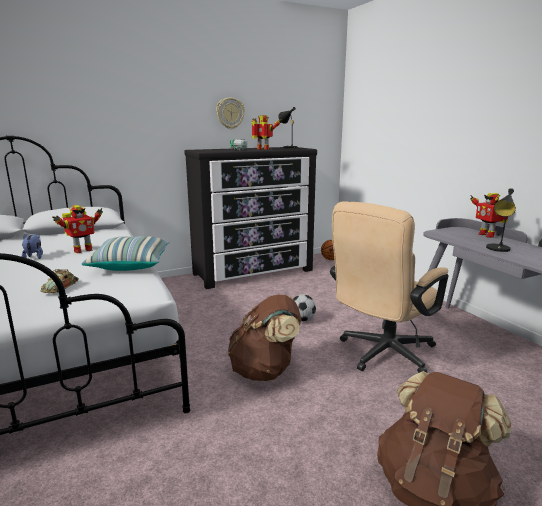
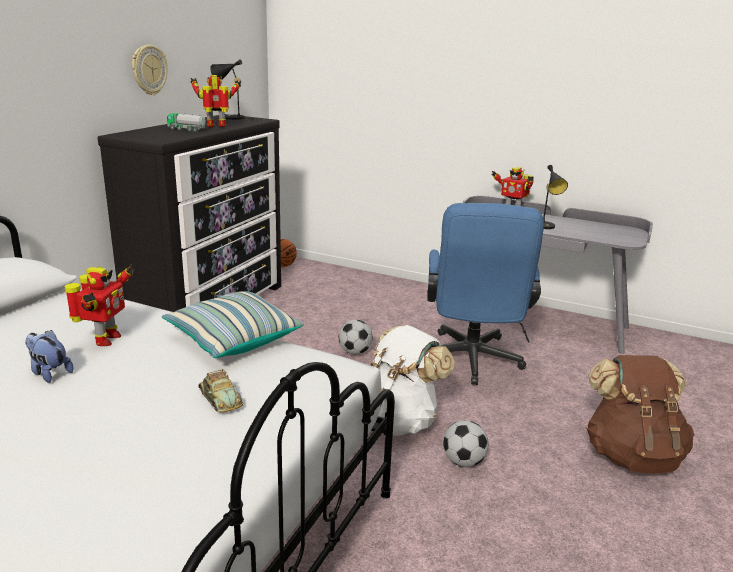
camera: 40 degrees left, 5 degrees up
brown backpack [228,295,301,381] -> white backpack [370,325,455,435]
beige office chair [330,201,448,373] -> blue office chair [427,203,544,385]
none -> football [443,420,489,467]

